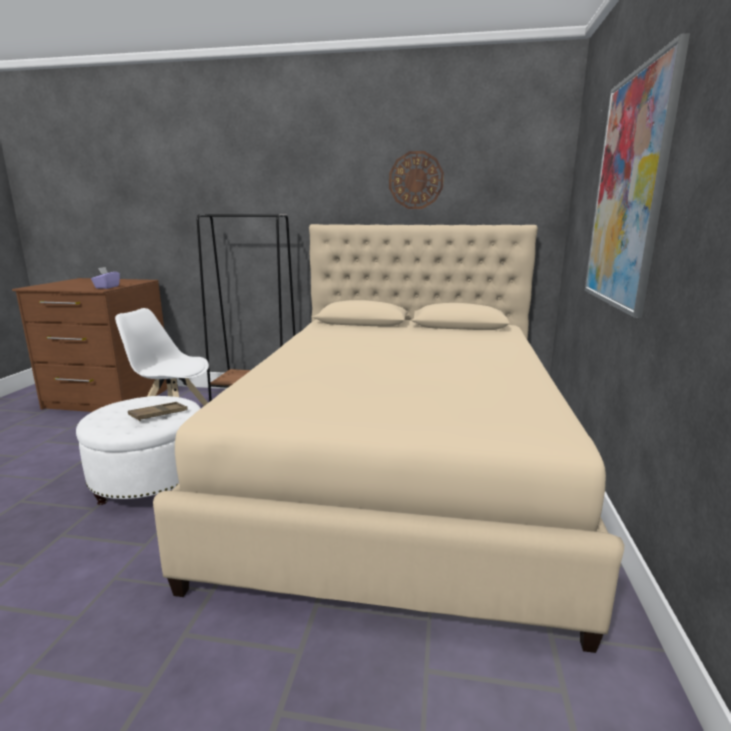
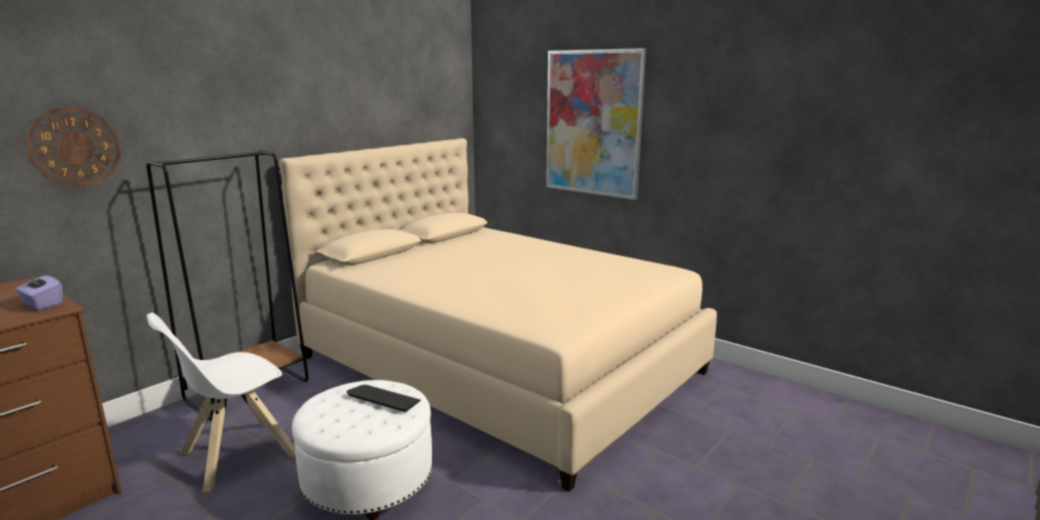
camera: 60 degrees left, 0 degrees up
brown tray [128,402,188,421] -> keyboard [346,385,421,412]
wall clock [389,151,444,209] -> wall clock moved to [25,107,121,188]

